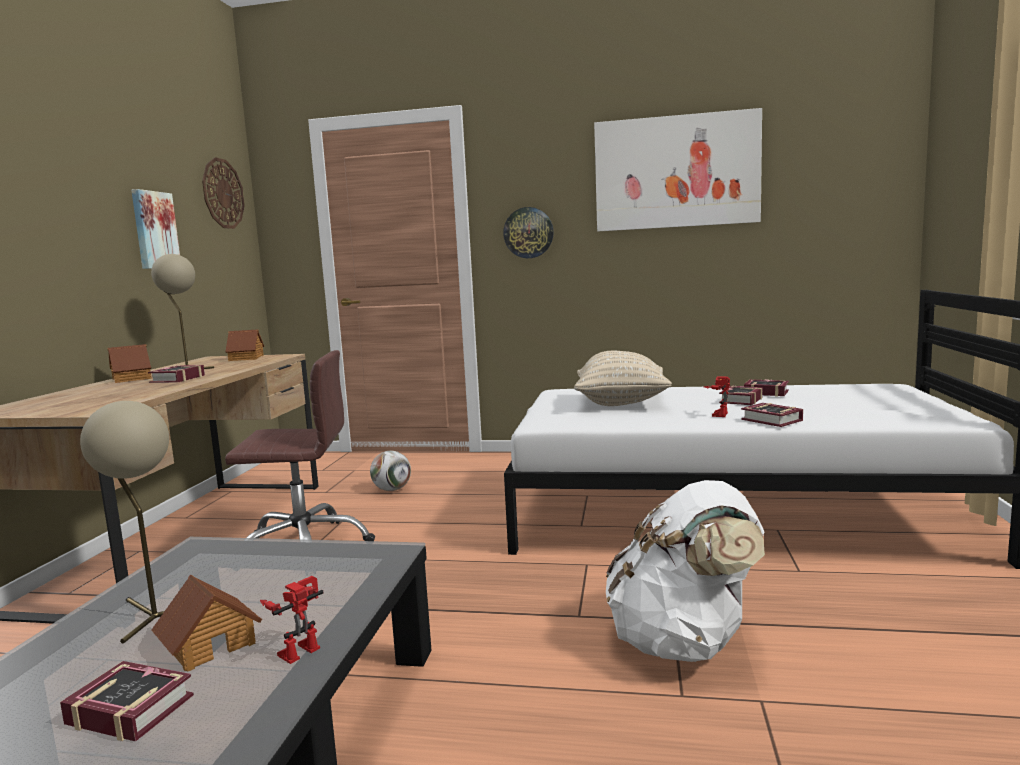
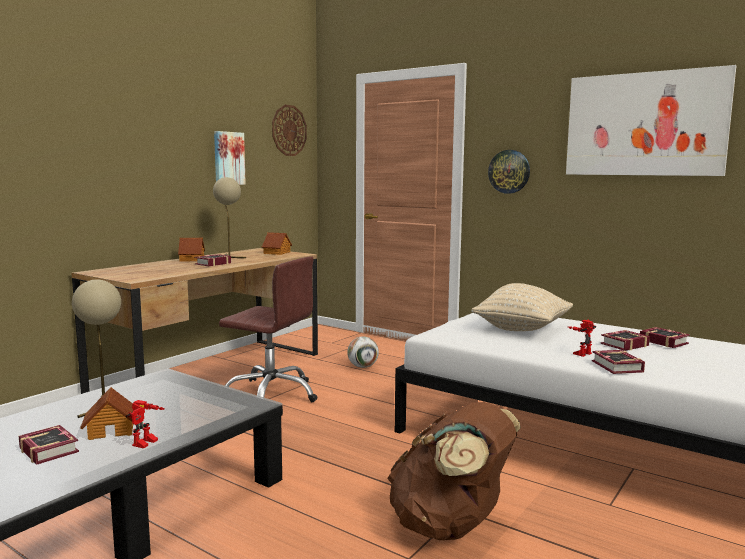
camera: 25 degrees right, 0 degrees up
toy robot [260,576,324,664] -> toy robot turned 135 degrees clockwise [126,400,164,448]
white backpack [606,480,765,662] -> brown backpack [387,402,521,540]

